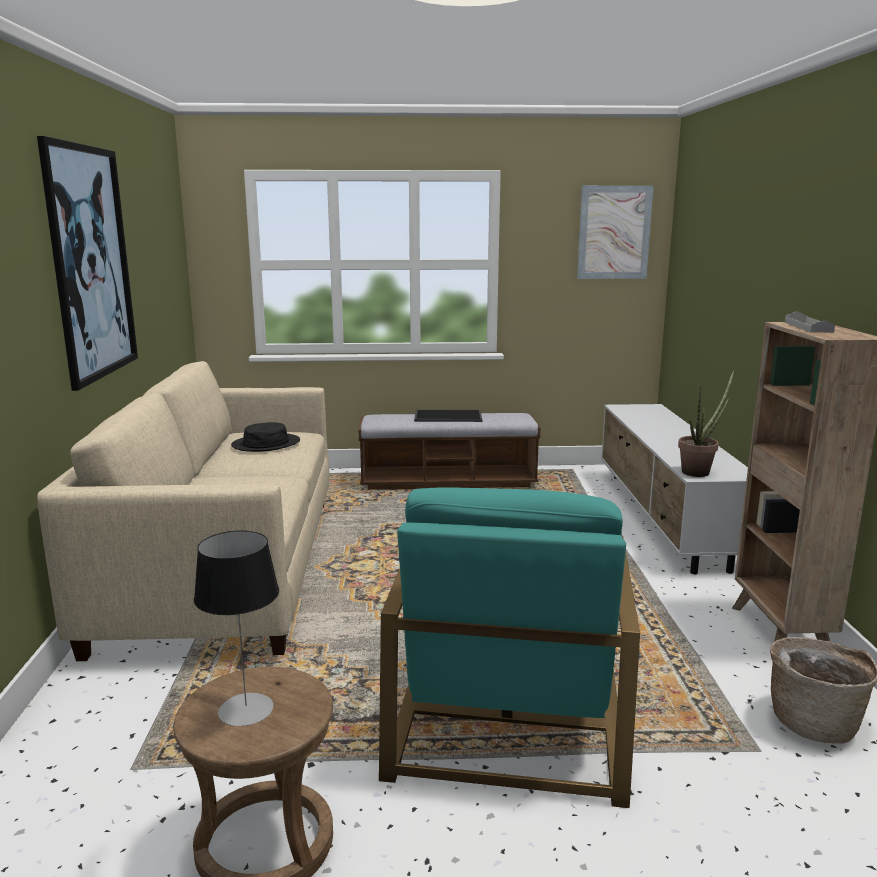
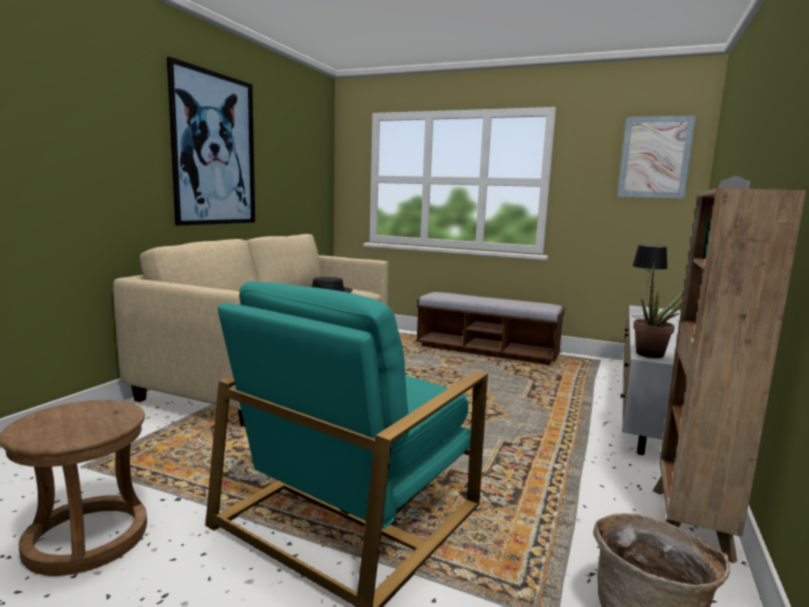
camera: 25 degrees right, 5 degrees down
table lamp [194,530,279,726] -> table lamp moved to [632,245,668,319]
tray [414,410,482,422] -> none

